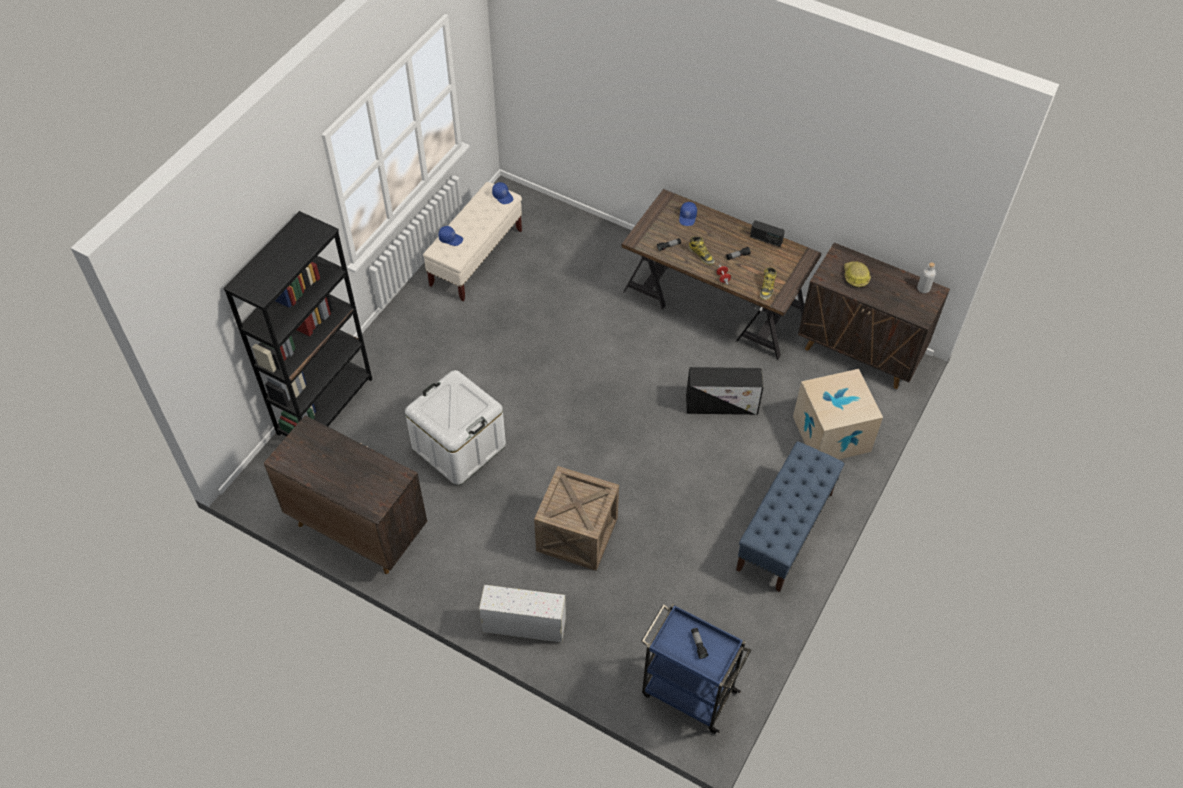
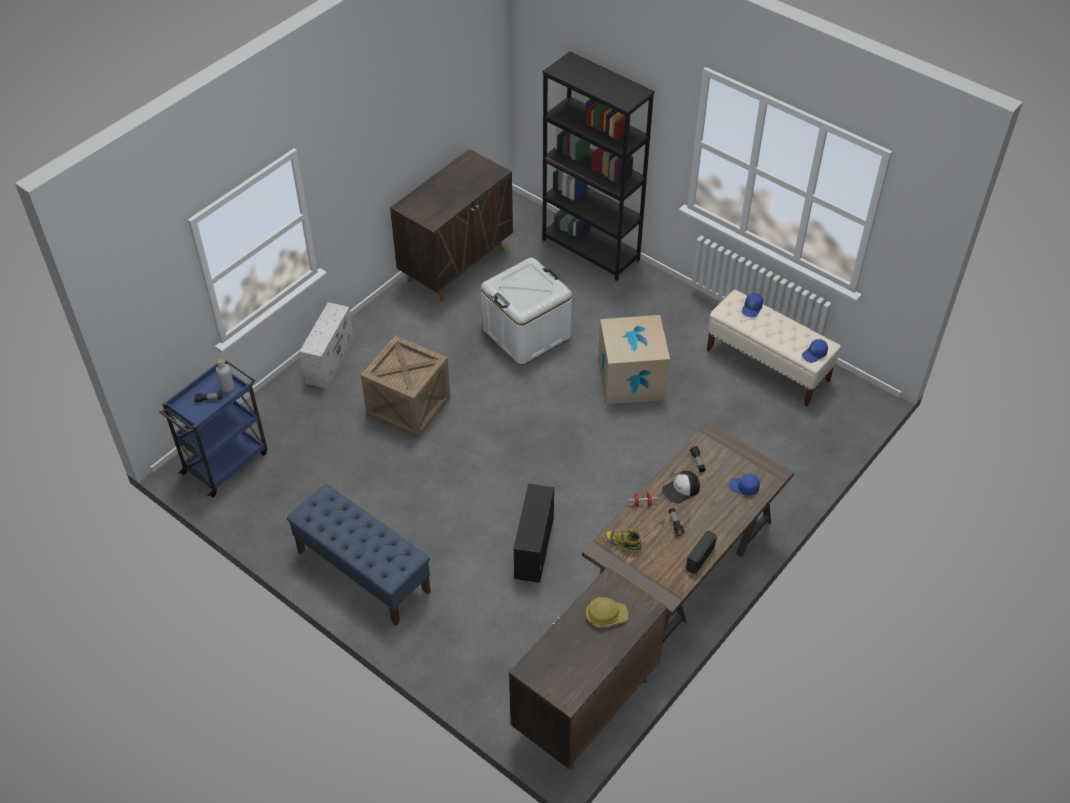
camera: 100 degrees right, 5 degrees down
boot [688,236,715,265] -> cap [662,471,700,504]
cardboard box [793,369,883,459] -> cardboard box moved to [598,315,670,404]
grey bottle [917,262,936,293] -> grey bottle moved to [216,359,235,392]

